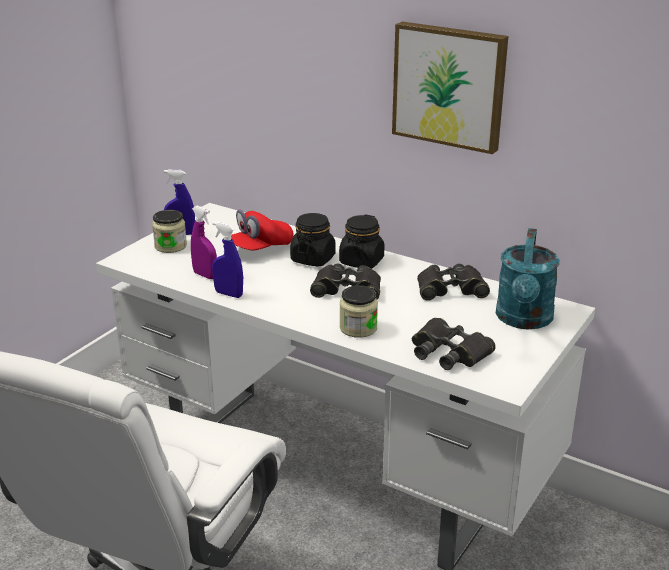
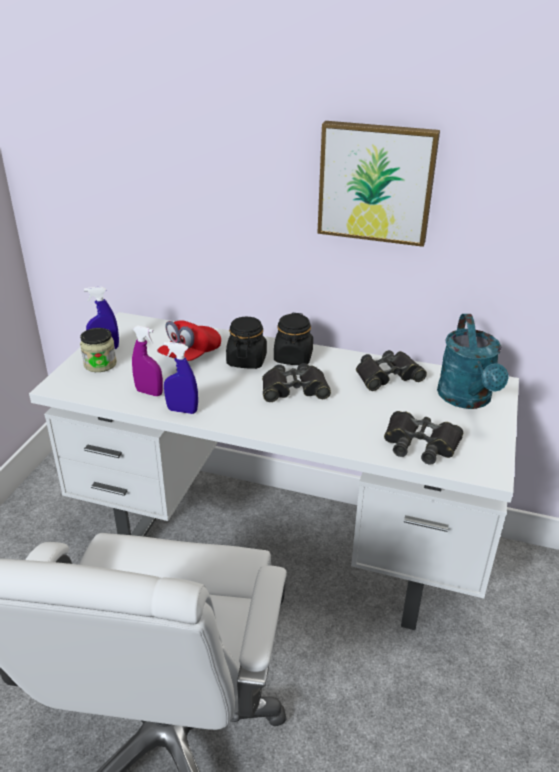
camera: 15 degrees left, 5 degrees up
jar [340,285,378,338] -> none

